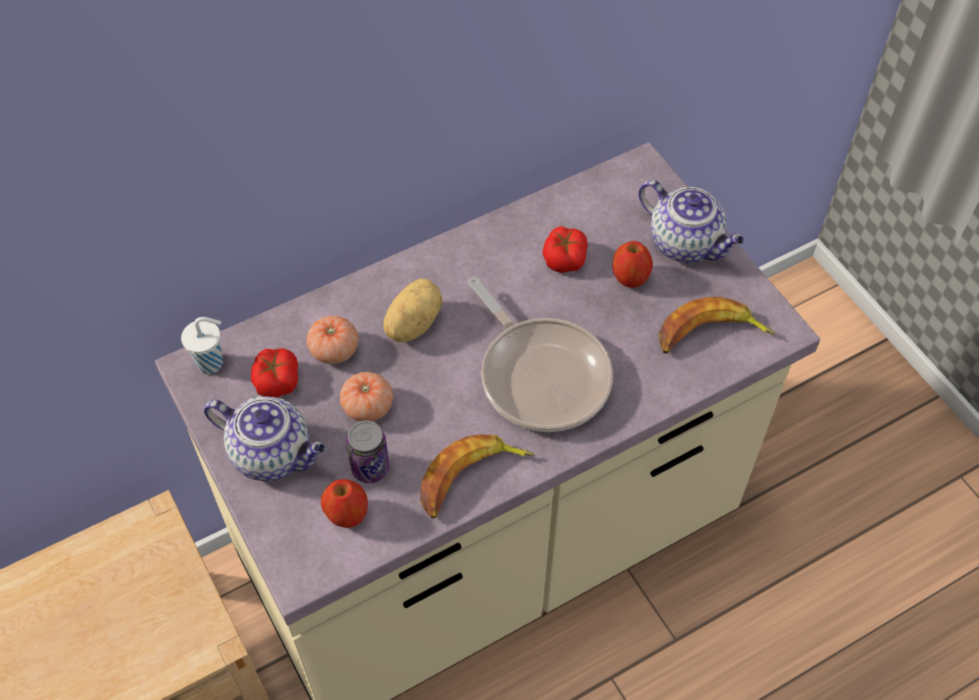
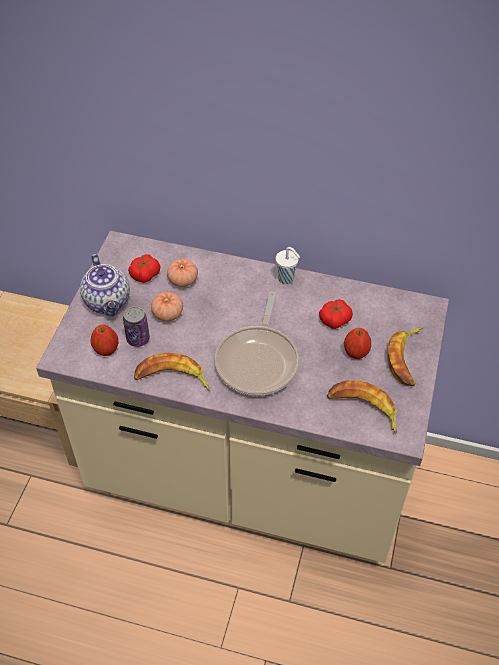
camera: 45 degrees right, 5 degrees down
white cup [181,317,223,374] -> white cup moved to [276,247,300,284]
potato [383,279,442,342] -> none
teapot [639,180,744,263] -> banana [387,327,423,386]

